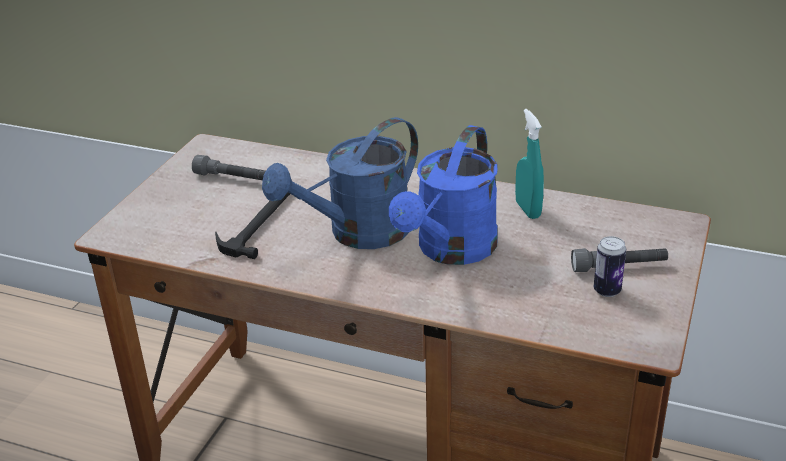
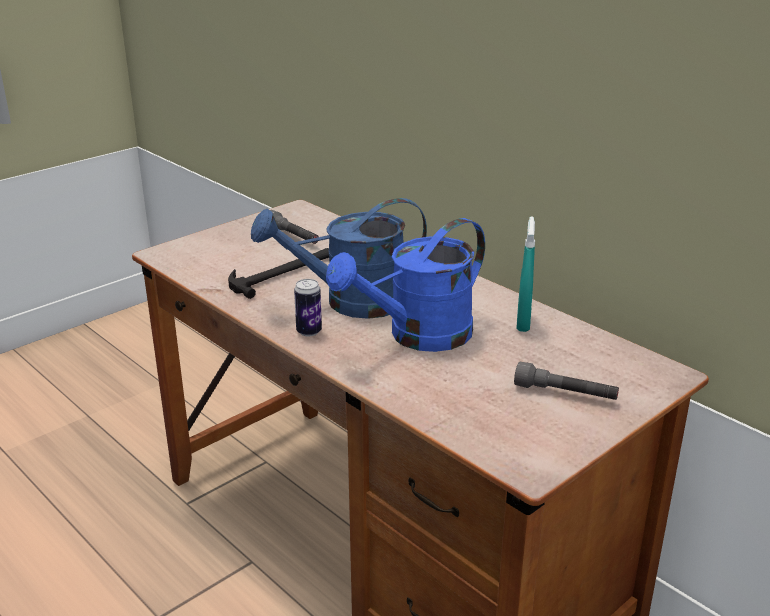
camera: 25 degrees right, 5 degrees down
can [594,236,626,297] -> can moved to [294,279,322,337]

